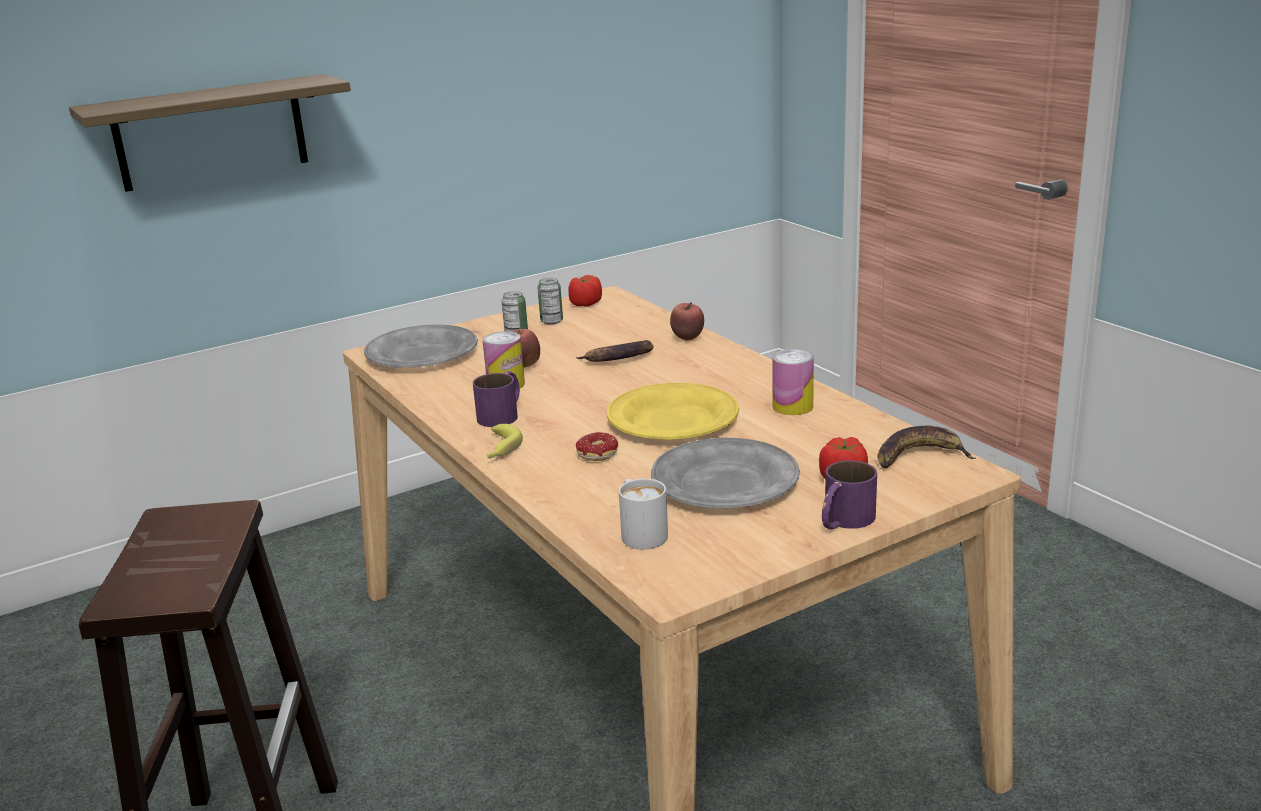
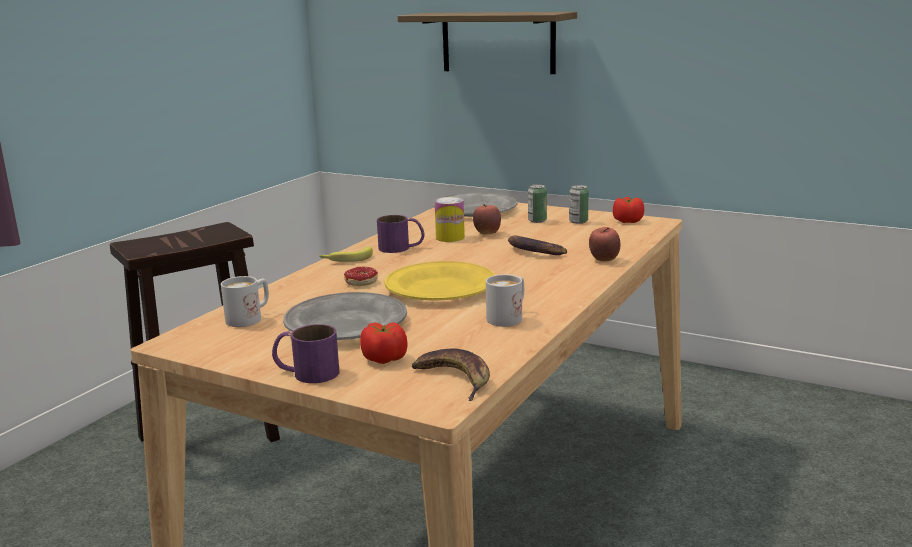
camera: 60 degrees right, 5 degrees down
can [772,349,814,415] -> white mug [486,274,524,327]

